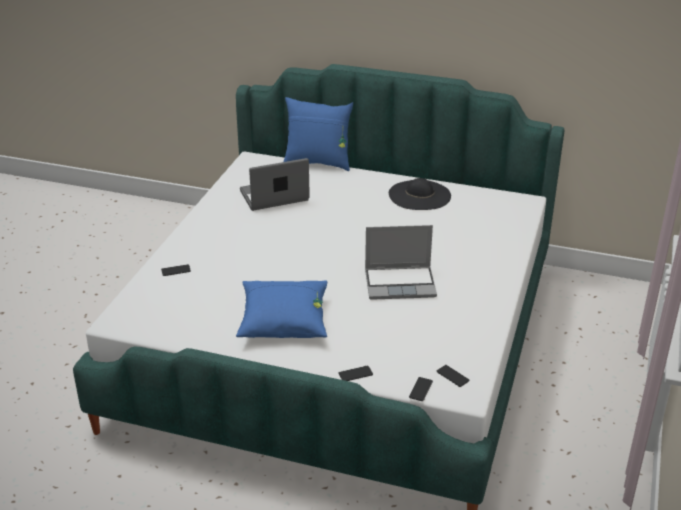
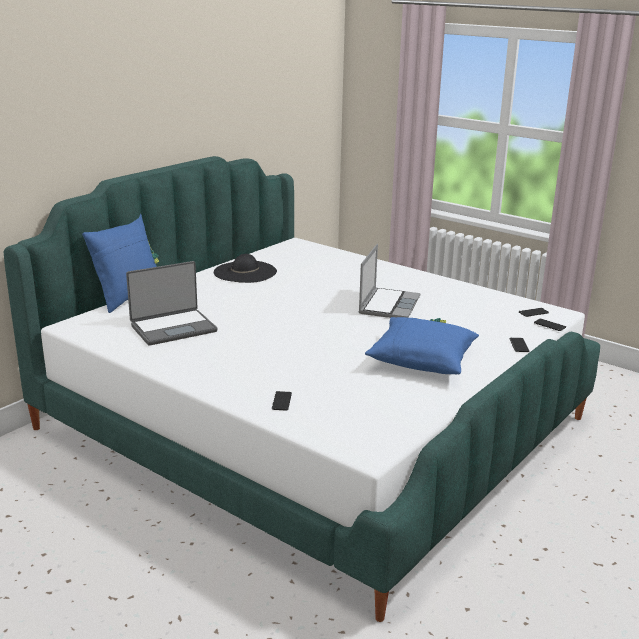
camera: 70 degrees left, 10 degrees down
laptop [240,158,310,211] -> laptop turned 120 degrees counterclockwise [126,261,217,346]

